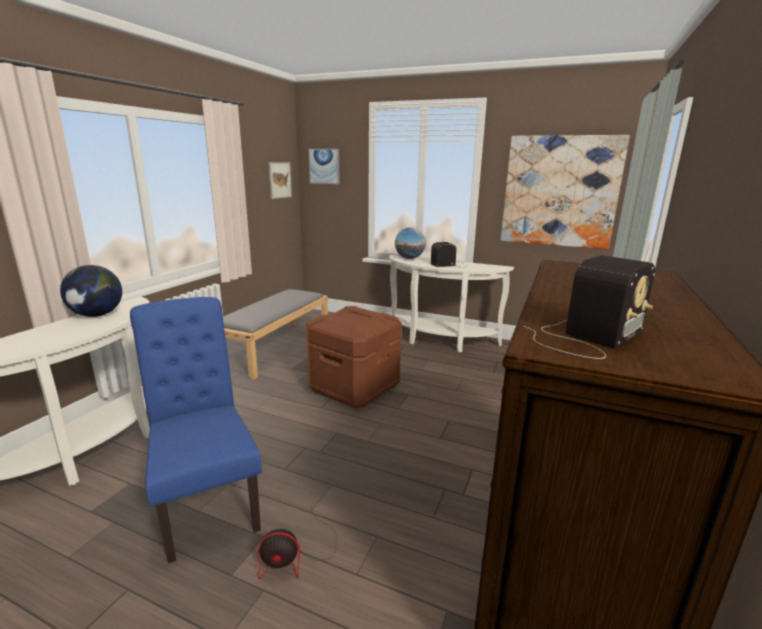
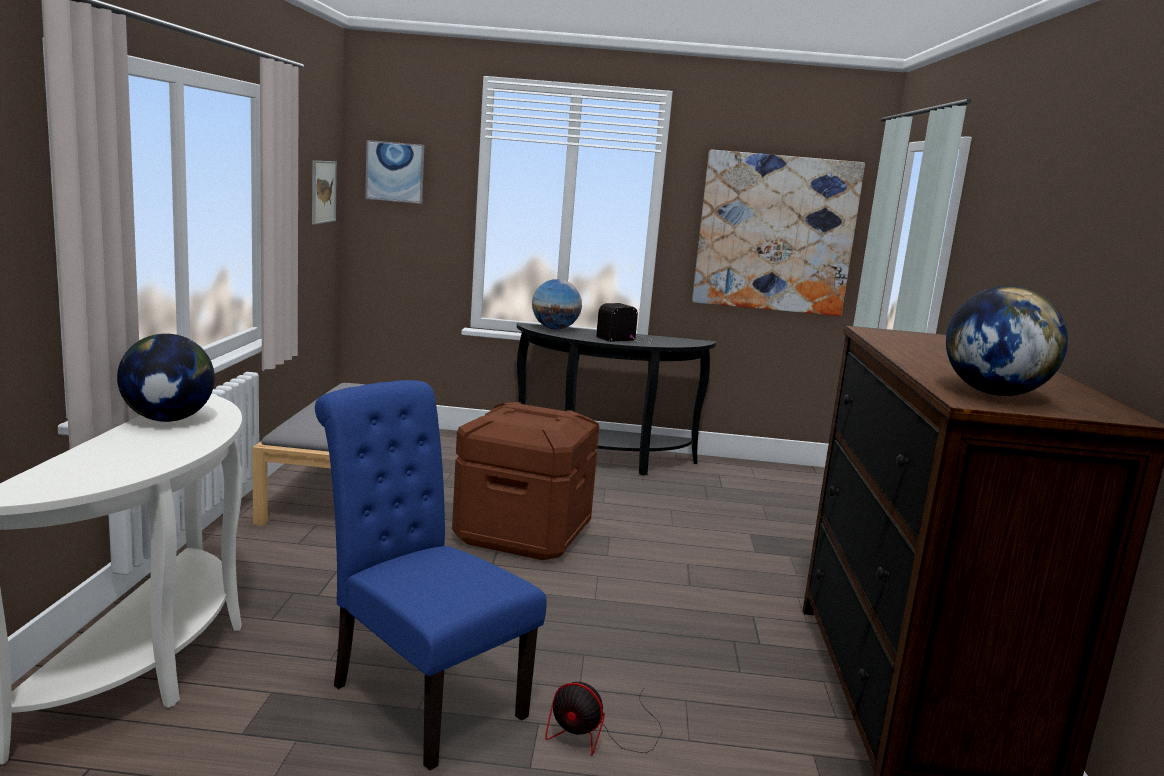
camera: 20 degrees left, 5 degrees down
fan [258,507,337,579] -> fan turned 45 degrees clockwise [545,682,663,755]
white console table [389,255,514,352] -> black console table [517,323,716,476]
radio [523,255,655,359] -> globe [946,286,1068,396]

